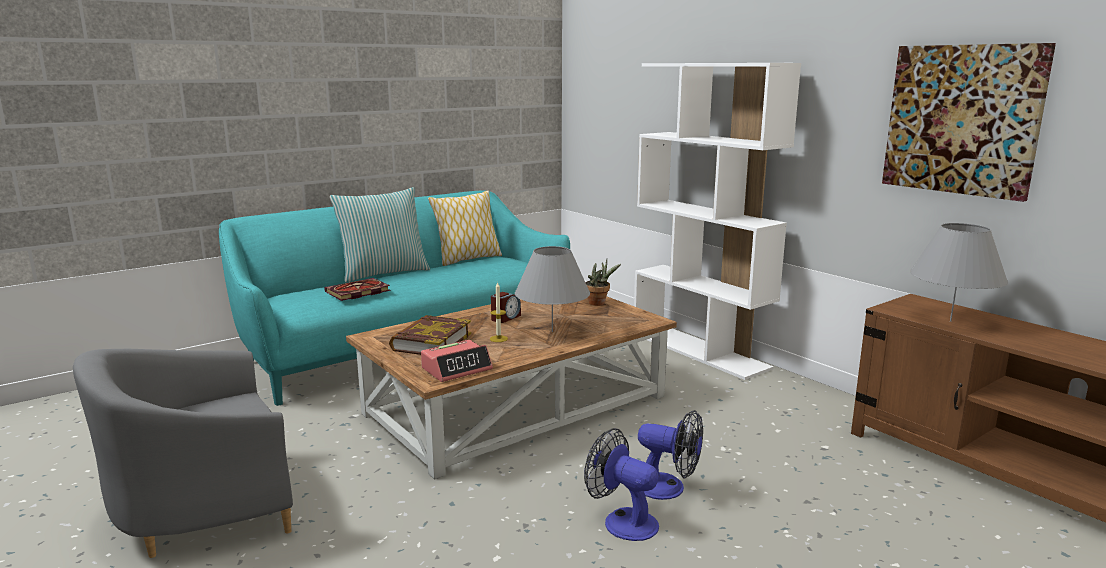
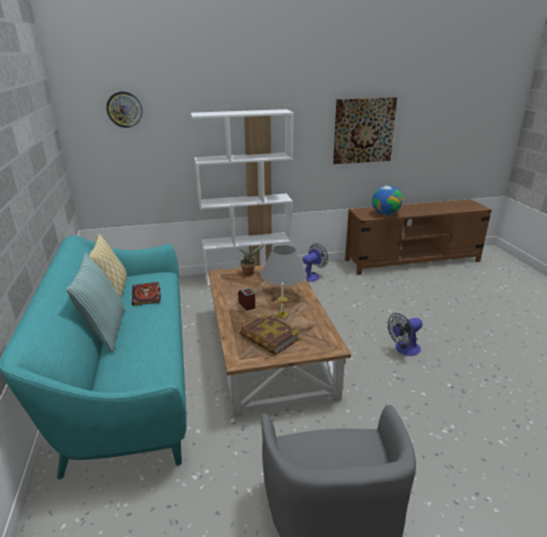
camera: 65 degrees left, 10 degrees up
book [324,278,390,301] -> book moved to [132,282,161,306]
alarm clock [421,340,493,382] -> none
fan [638,410,703,500] -> fan moved to [303,243,328,282]
grey table lamp [910,223,1008,322] -> globe [372,185,403,215]
none -> wall clock [106,91,143,128]

